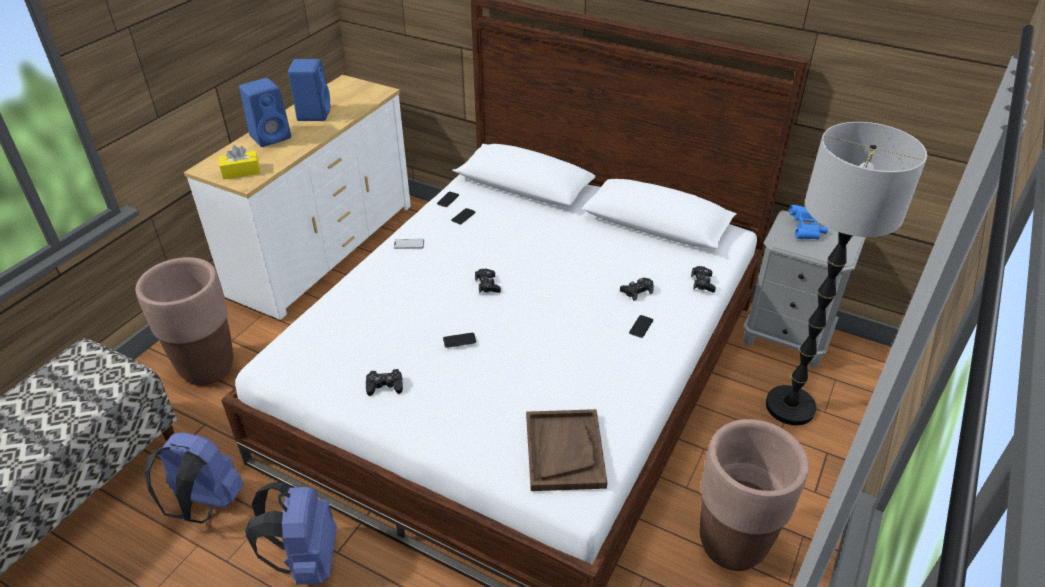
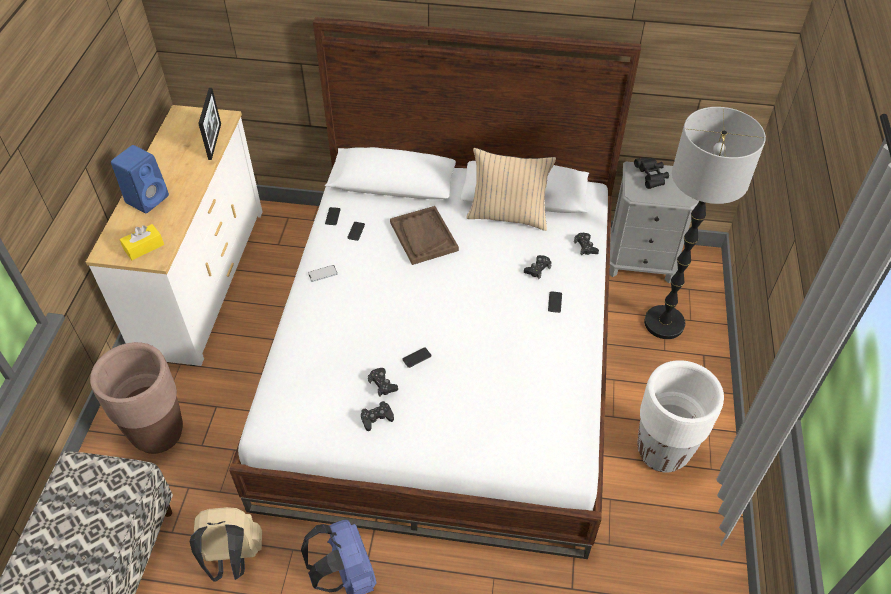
camera: 20 degrees left, 10 degrees up
blue backpack [144,432,244,523] -> beige backpack [190,507,262,582]
blue speaker [288,59,331,121] -> none
black game controller [475,269,501,293] -> black game controller moved to [368,368,398,396]
brown tray [526,409,607,491] -> brown tray moved to [390,206,459,265]
brown planter [700,419,809,571] -> white planter [637,360,724,473]
blue binoculars [789,205,828,240] -> black binoculars [634,158,669,189]
none -> picture frame [198,88,221,160]
none -> beige pillow [466,148,556,231]

